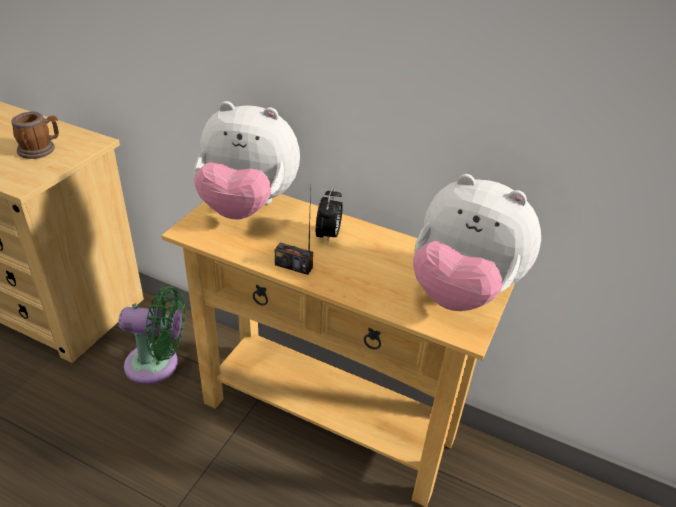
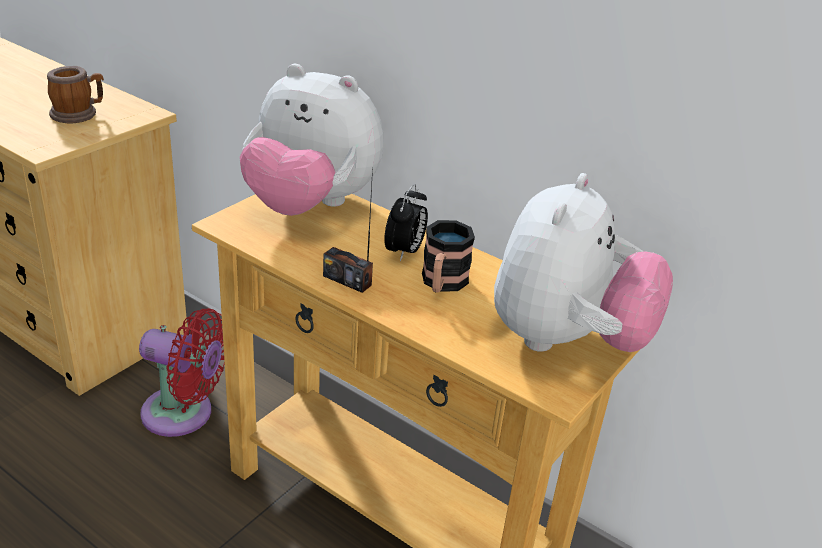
camera: 10 degrees right, 5 degrees down
green fan [118,286,185,385] -> red fan [139,308,225,437]
plush toy [413,174,541,311] -> plush toy turned 105 degrees counterclockwise [494,173,673,352]
none -> mug [422,220,475,292]

